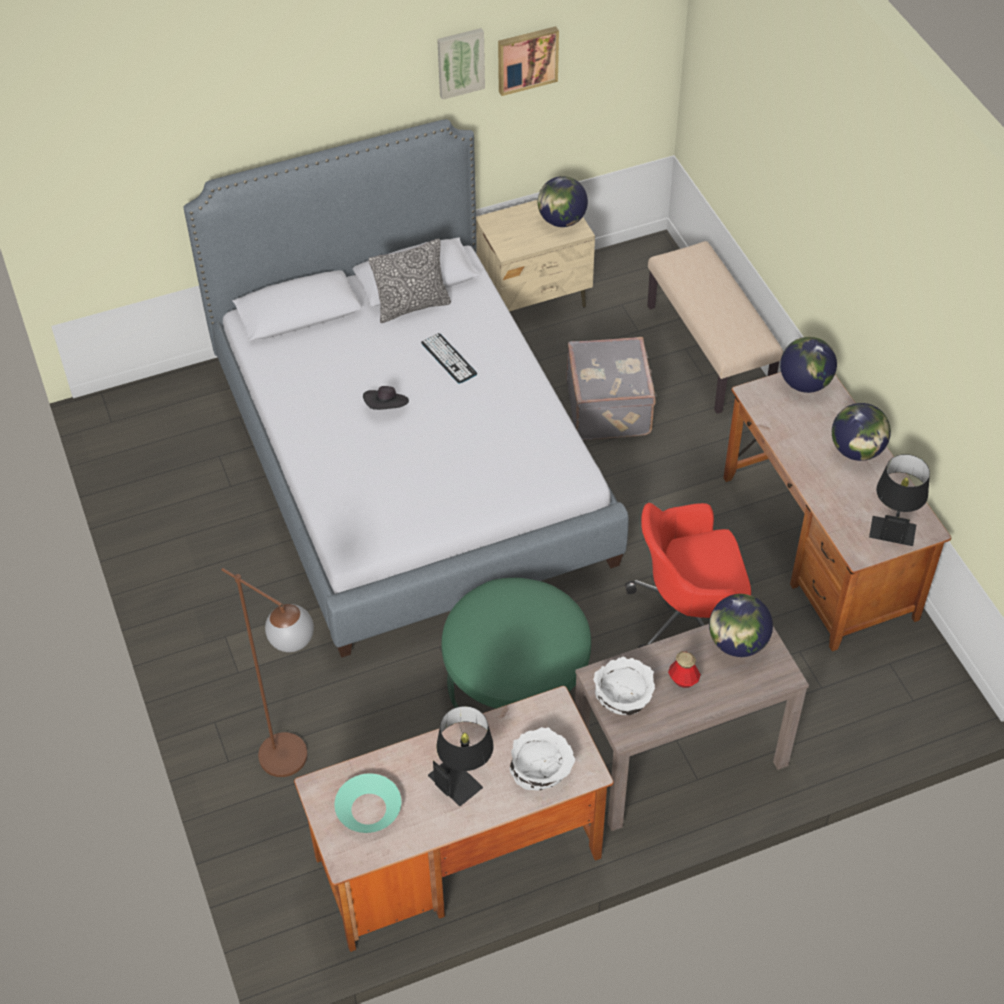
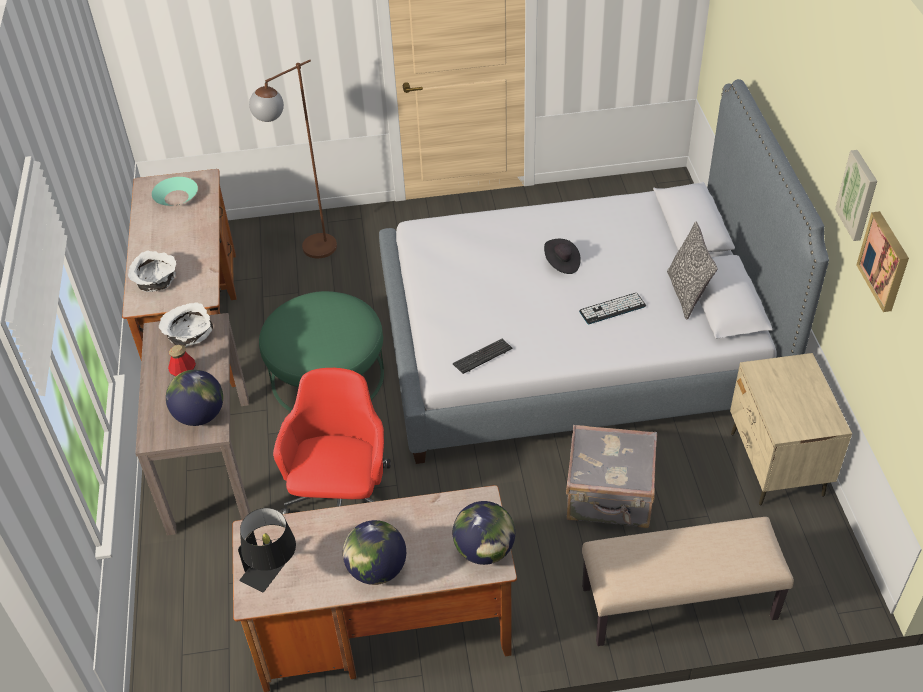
camera: 105 degrees right, 5 degrees down
black table lamp [428,706,494,806] -> none
globe [538,176,588,227] -> none
none -> keyboard [453,339,512,374]

